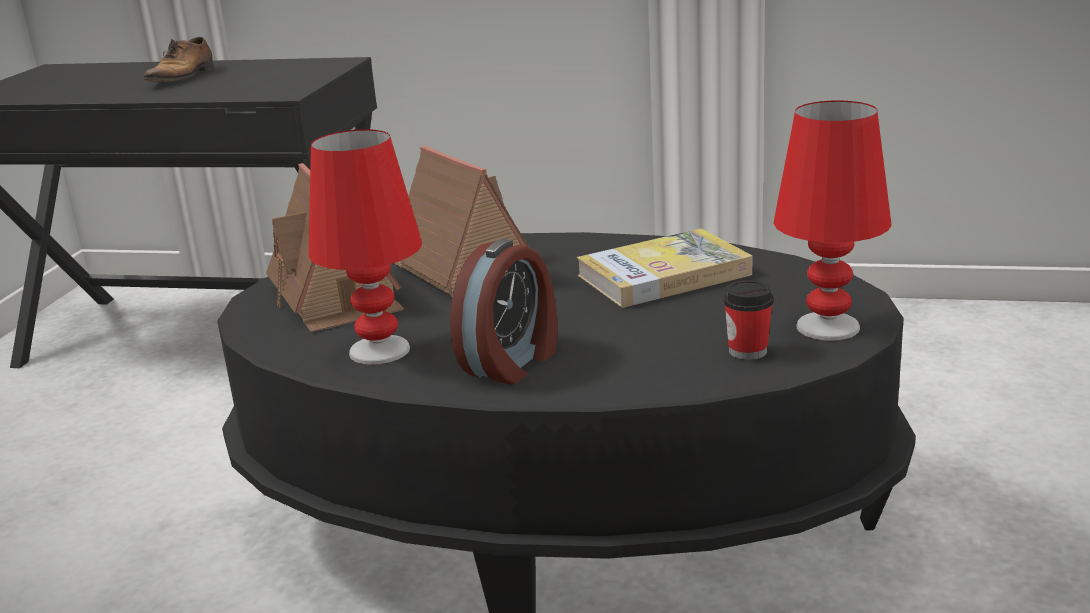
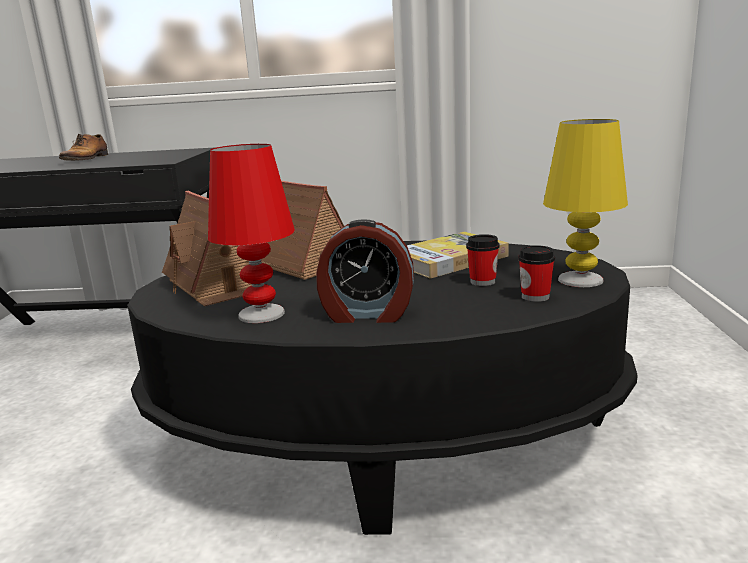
camera: 10 degrees left, 5 degrees down
alarm clock [450,239,558,385] -> alarm clock turned 75 degrees clockwise [316,219,414,323]
red table lamp [773,100,892,341] -> yellow table lamp [543,119,628,287]
none -> cup [466,234,500,286]

